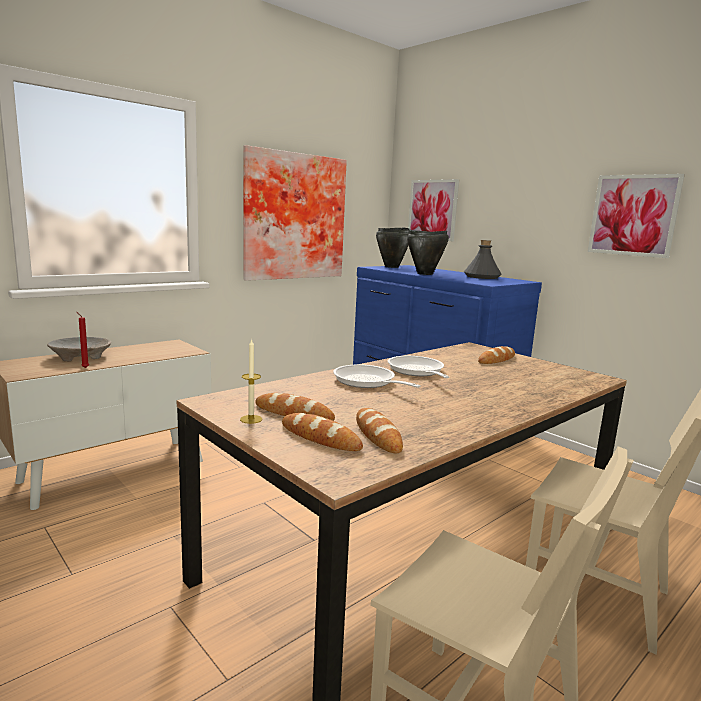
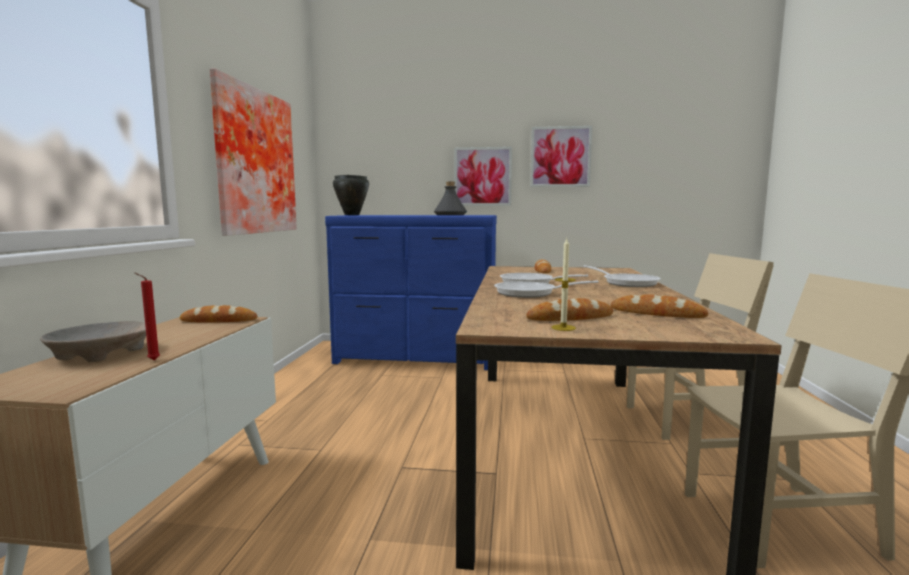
camera: 40 degrees left, 5 degrees down
bread [282,413,363,451] -> bread moved to [180,305,257,323]
black cooking pot [407,230,449,275] -> none
picture [408,179,459,241] -> picture moved to [454,147,512,206]
none -> frying pan [583,265,661,287]

